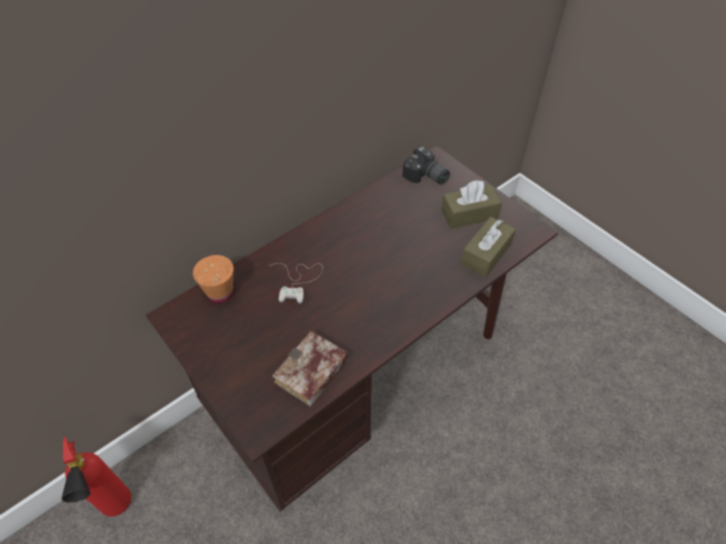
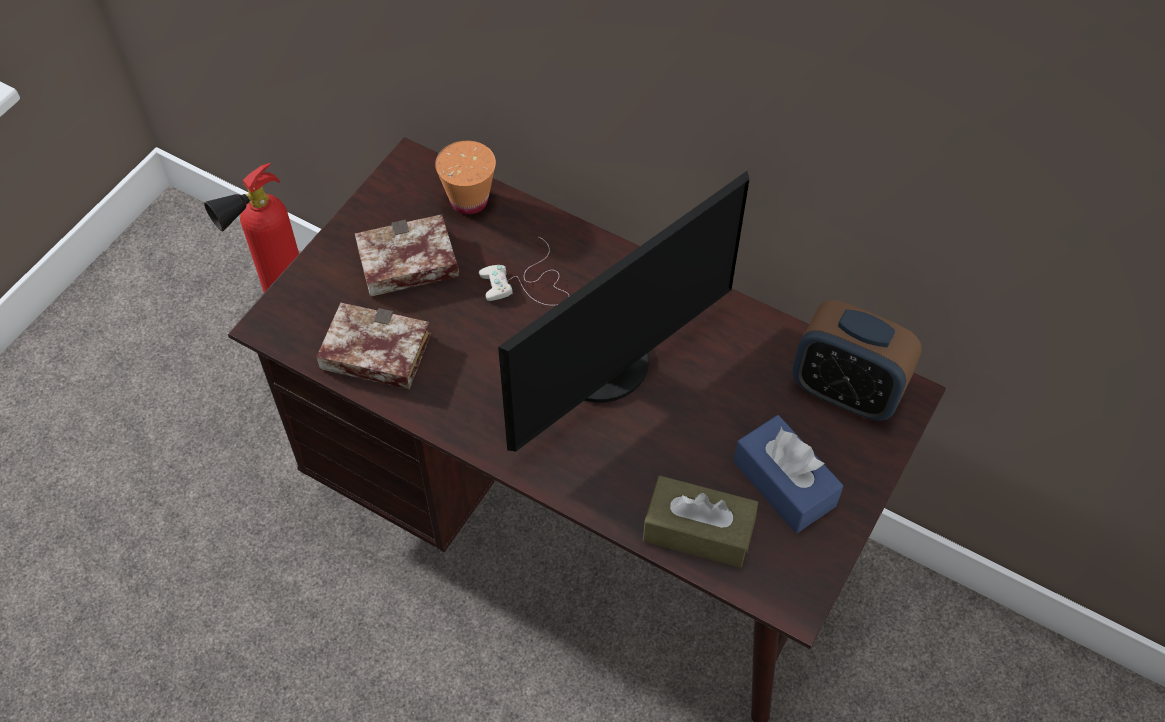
camera: 70 degrees right, 5 degrees up
camera [402,146,450,185] -> alarm clock [792,300,922,421]
brown tissue box [441,180,502,229] -> blue tissue box [734,415,843,533]
none -> book [355,214,459,297]
none -> monitor [498,171,749,451]

